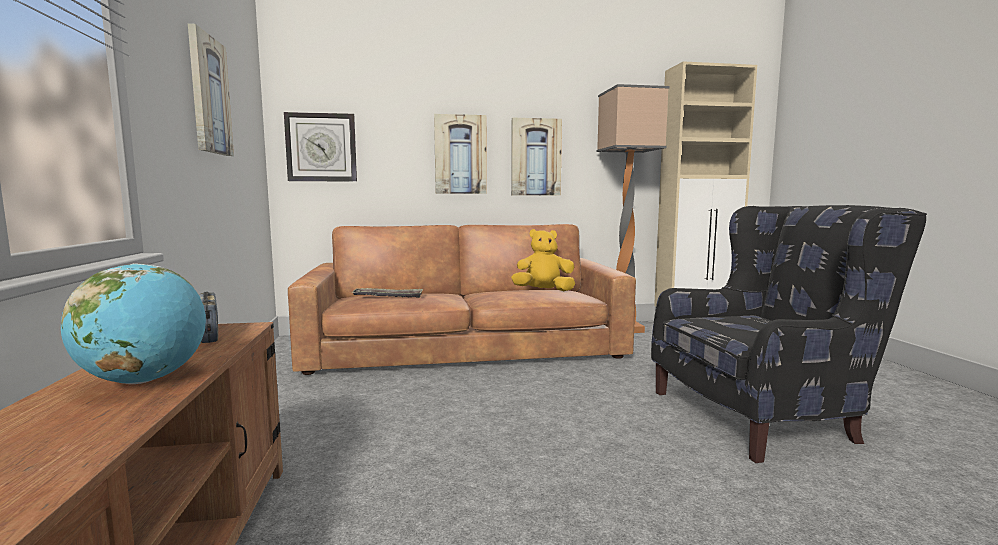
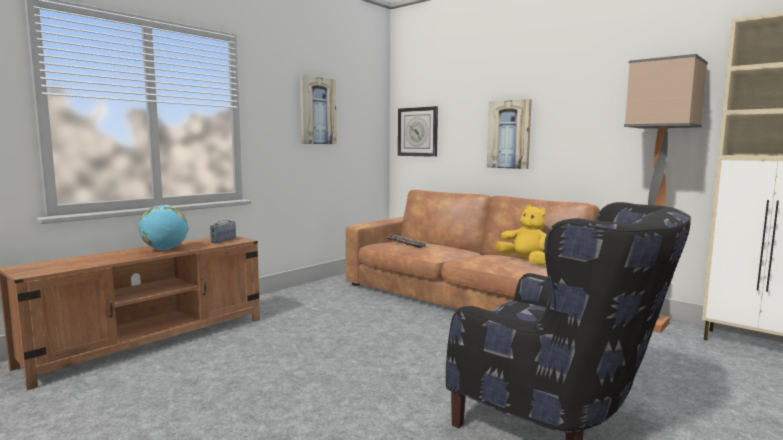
camera: 50 degrees right, 0 degrees up
picture [511,118,562,195] -> none

